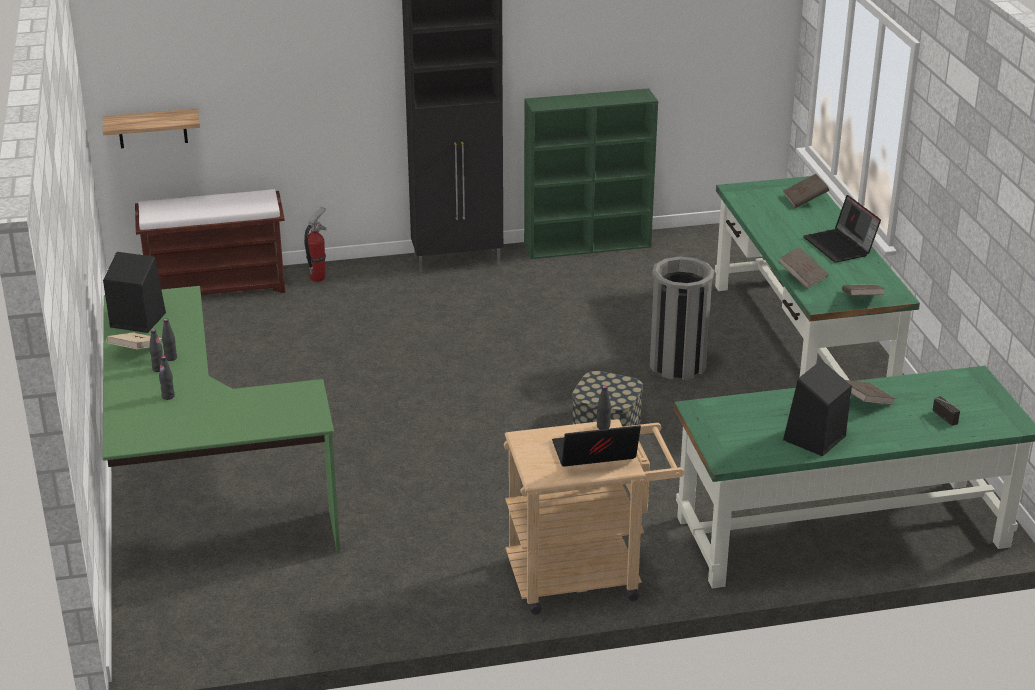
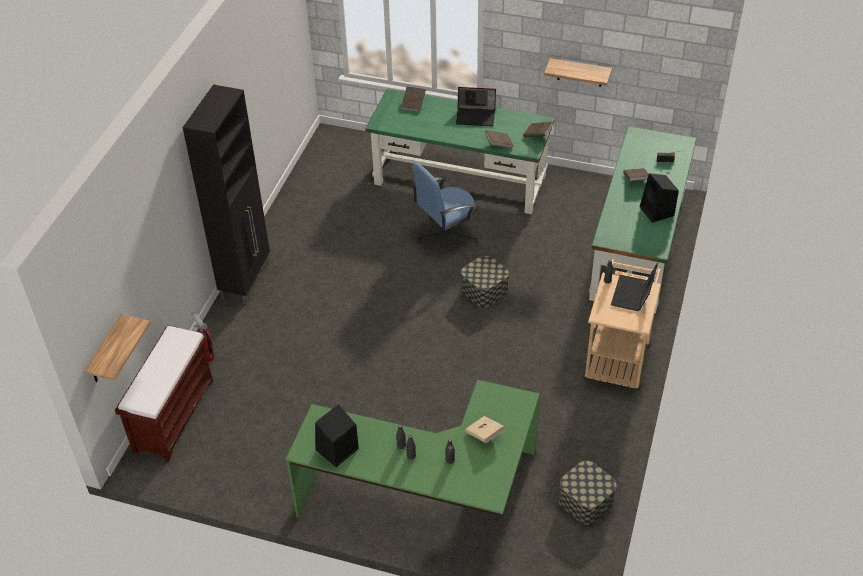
camera: 60 degrees left, 15 degrees up
beige book [106,332,162,349] -> beige book moved to [465,416,505,443]
green bookcase [524,88,658,259] -> none
grey trash can [650,256,714,380] -> blue office chair [412,162,478,258]
none -> shelf [544,58,612,87]
none -> storage box [559,461,617,525]

